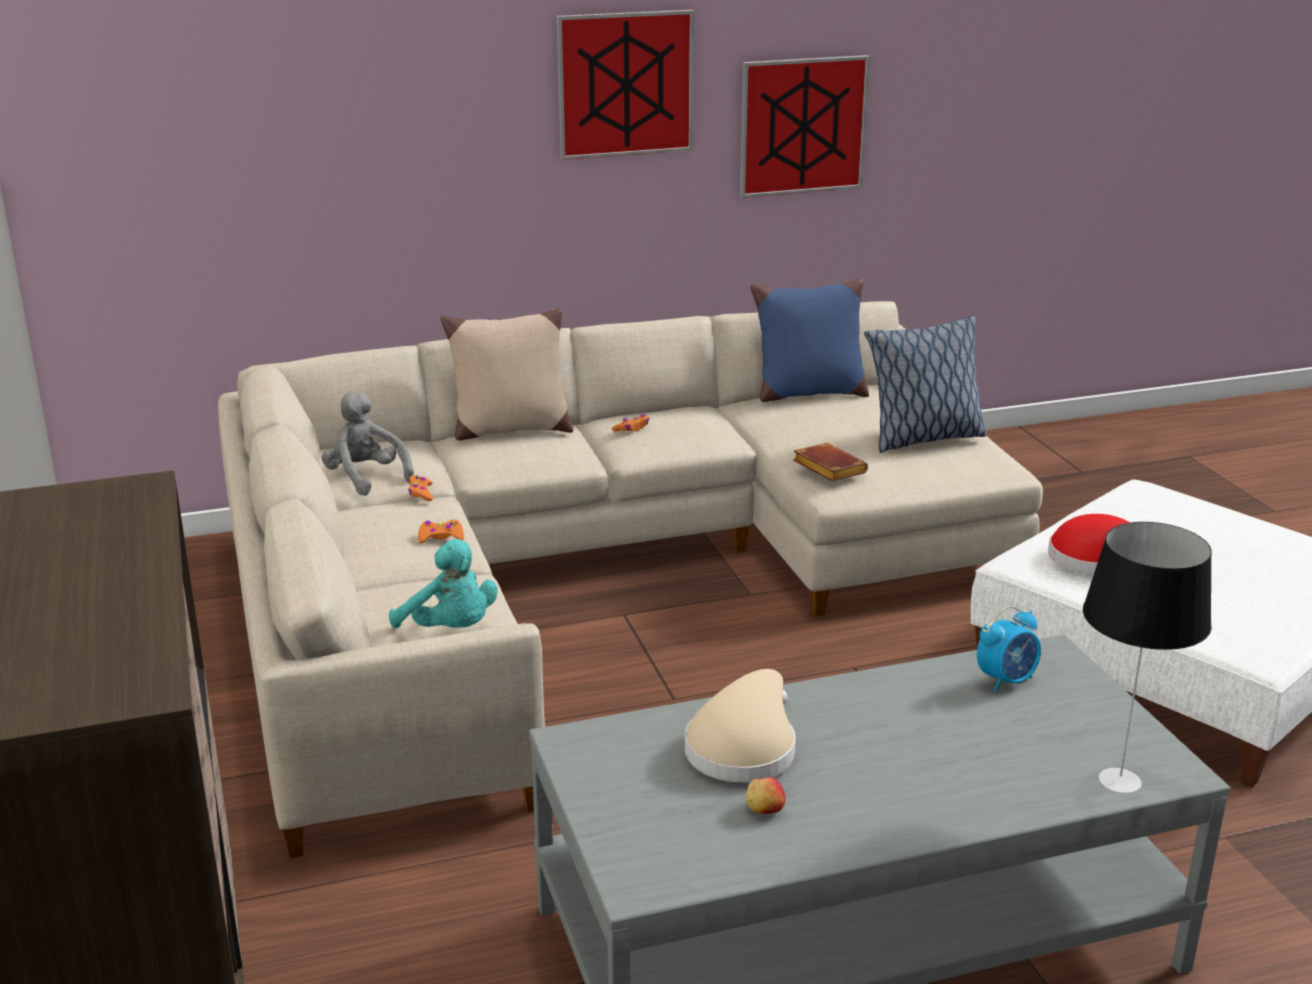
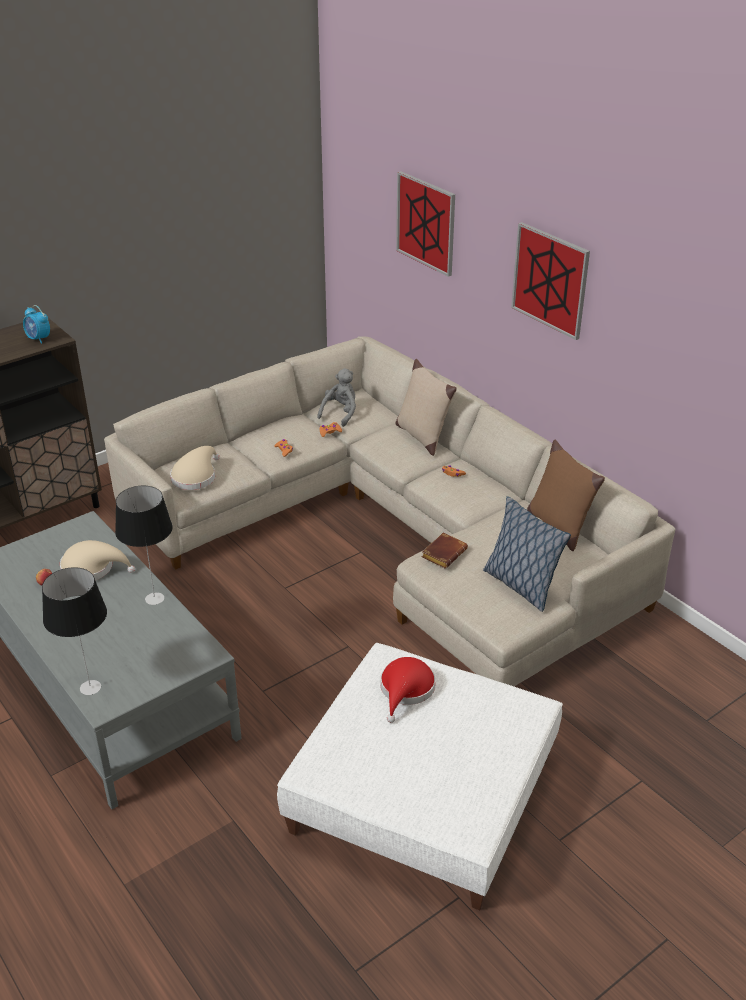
camera: 70 degrees right, 10 degrees up
turquoise plush toy [389,539,497,628] -> beige hat [170,446,220,490]
picture [740,55,870,198] -> picture moved to [396,171,455,277]
blue pillow [750,278,869,402] -> brown pillow [527,440,605,551]
alarm clock [977,606,1041,692] -> alarm clock moved to [23,305,50,344]
none -> table lamp [115,486,173,605]

